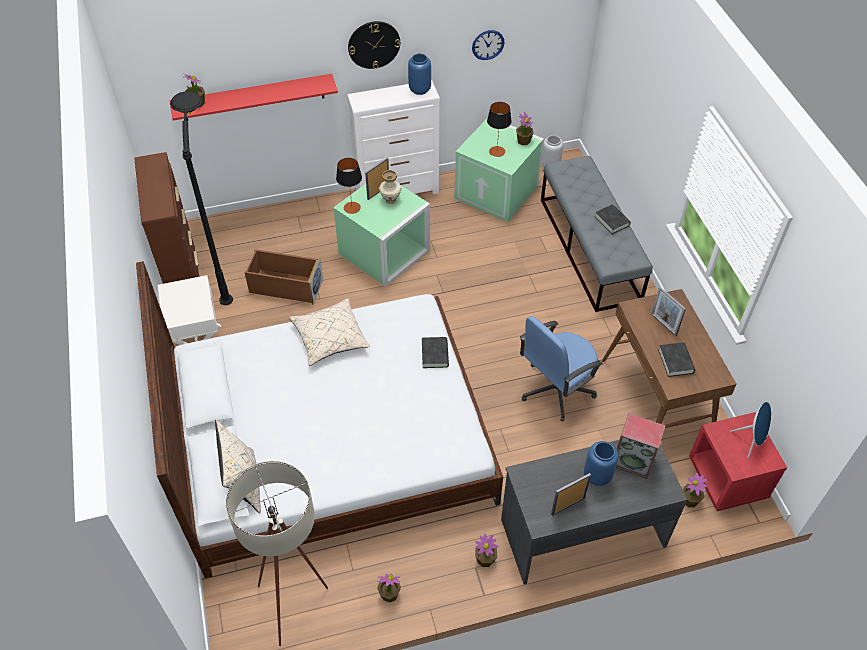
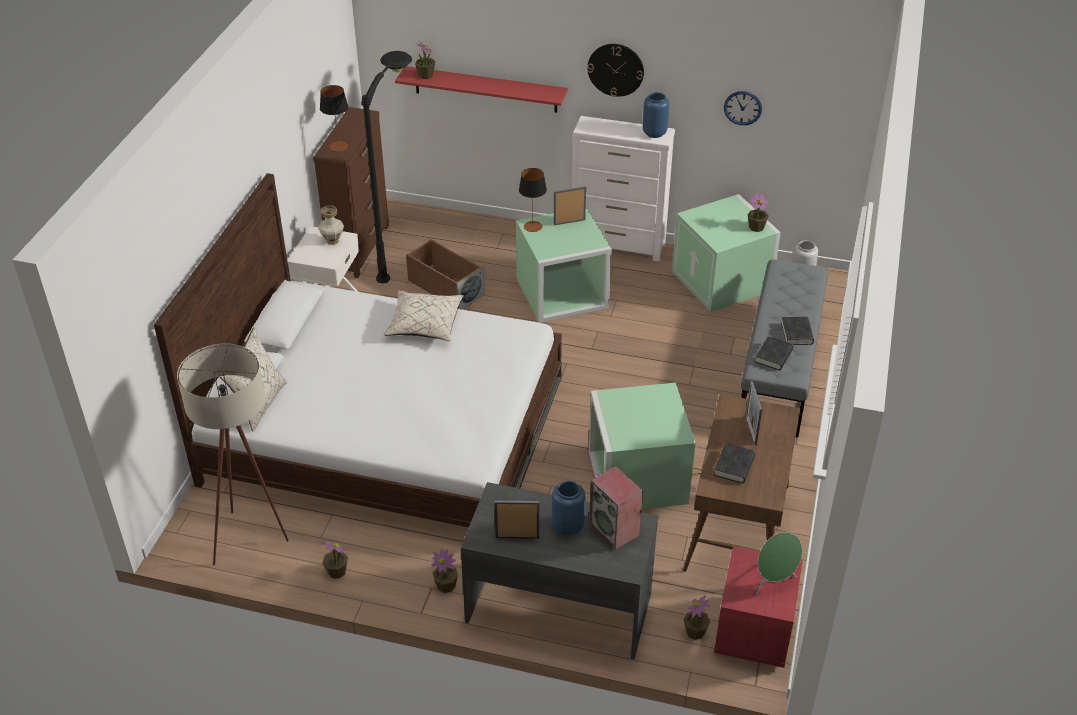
camera: 30 degrees right, 10 degrees down
vase [379,170,402,204] -> vase moved to [318,205,344,245]
black book [422,337,449,368] -> black book moved to [755,336,793,370]
table lamp [487,102,512,157] -> table lamp moved to [320,85,348,152]
blue office chair [520,316,603,421] -> green storage box [589,383,696,509]
blue speaker [730,402,771,458] -> green speaker [756,532,802,595]

